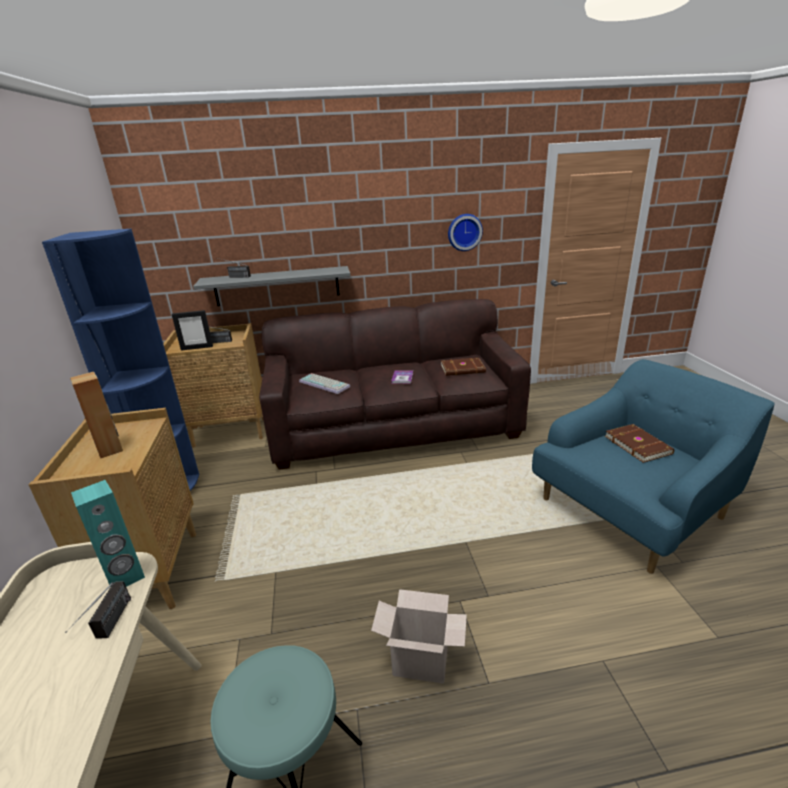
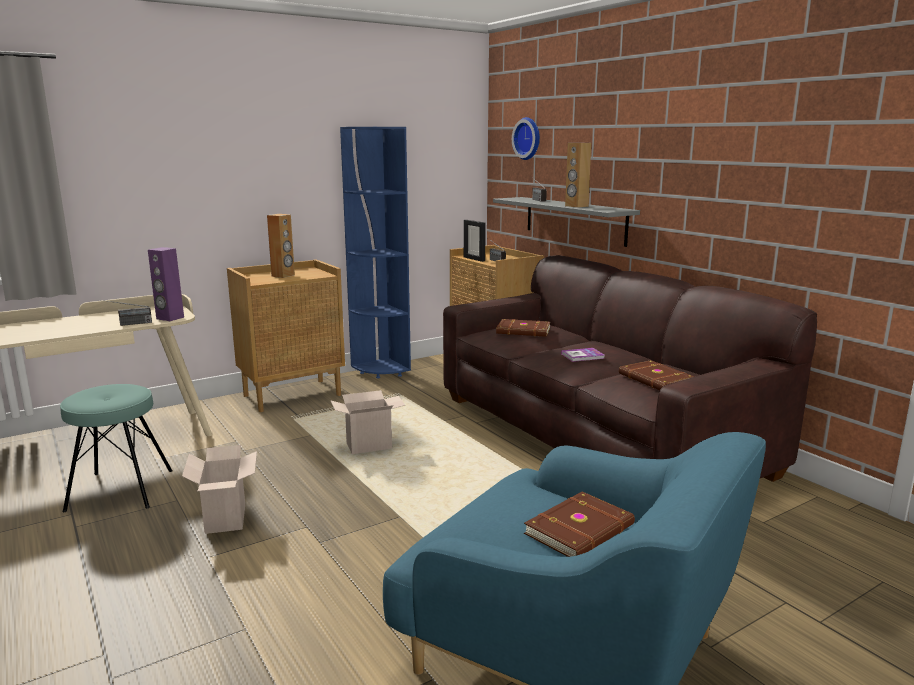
camera: 65 degrees right, 10 degrees down
turquoise speaker [71,480,145,587] -> purple speaker [148,247,184,321]
keyboard [299,373,350,394] -> brown book [496,319,550,337]
wall clock [448,214,483,251] -> wall clock moved to [512,117,540,160]
none -> cardboard box [331,390,405,454]
none -> brown speaker [565,143,591,208]

